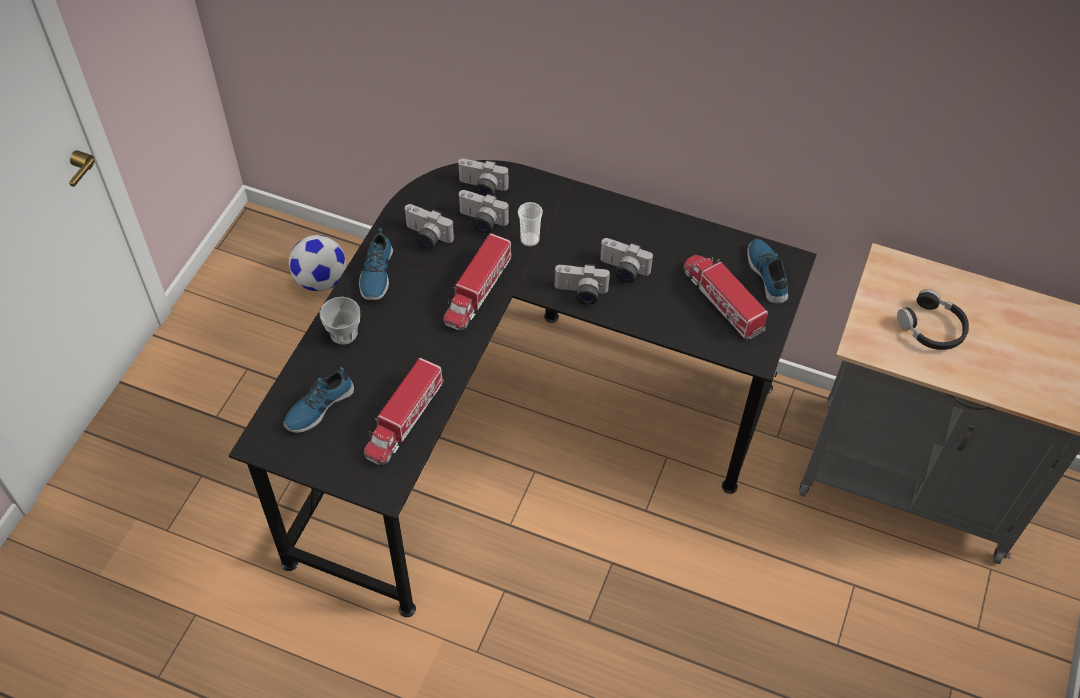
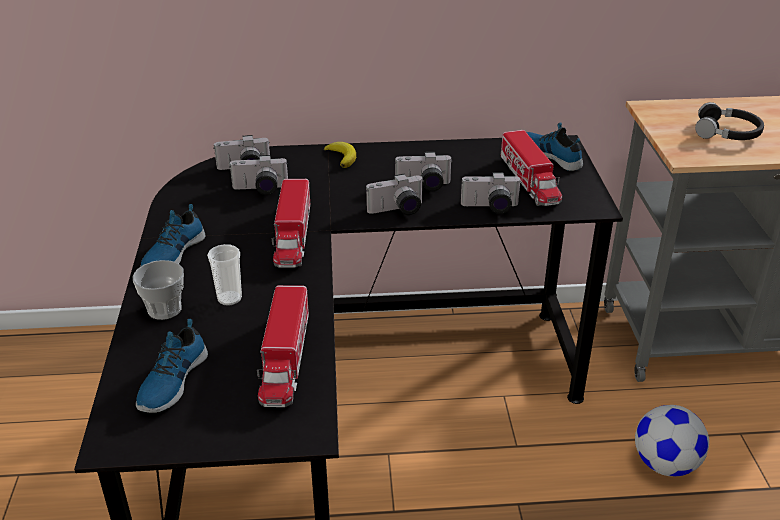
camera: 25 degrees left, 20 degrees down
football [289,235,346,291] -> football moved to [635,405,709,476]
shoe [359,228,393,300] -> shoe turned 45 degrees clockwise [140,204,206,267]
camera [404,204,454,249] -> camera moved to [461,172,522,214]
cup [518,202,543,247] -> cup moved to [207,244,242,306]
toy truck [683,255,768,340] -> toy truck turned 135 degrees counterclockwise [500,130,562,206]
none -> banana [324,142,356,168]

